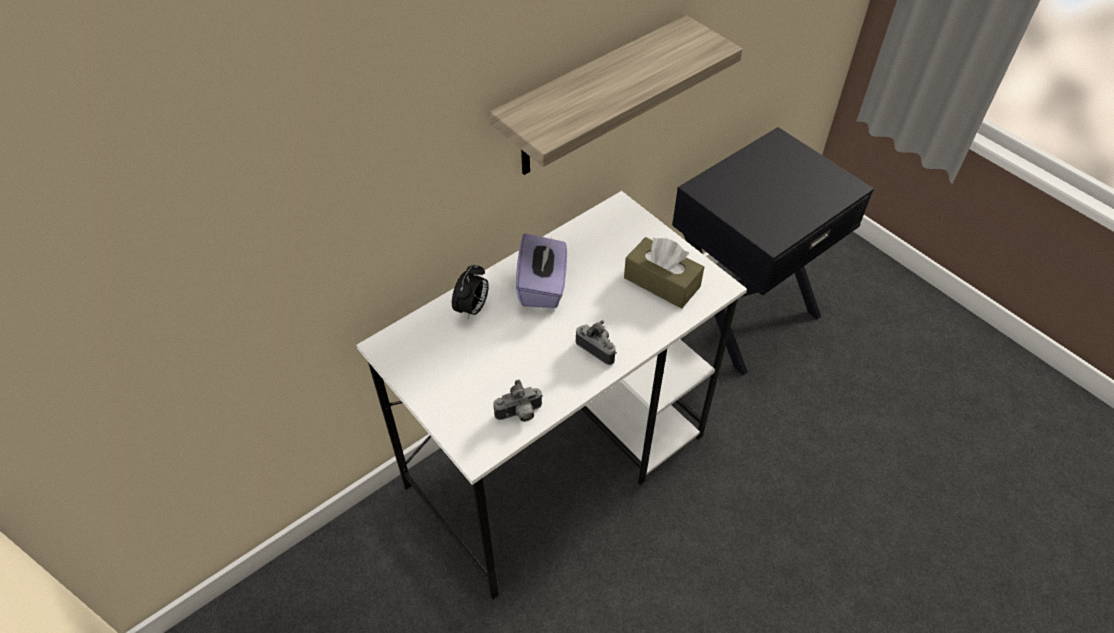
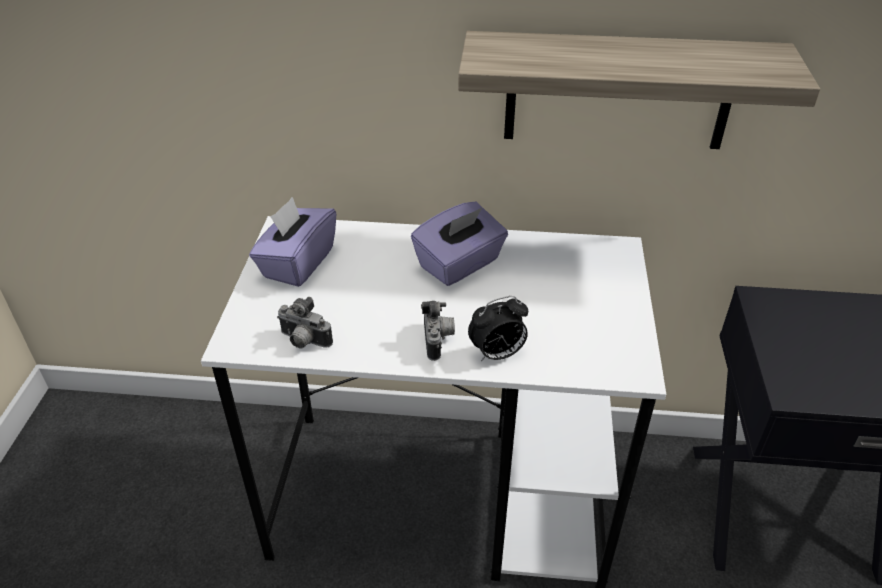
camera: 45 degrees right, 10 degrees down
alarm clock [452,264,489,320] -> alarm clock moved to [468,296,528,361]
brown tissue box [624,237,704,309] -> none
none -> purple tissue box [249,197,337,287]

